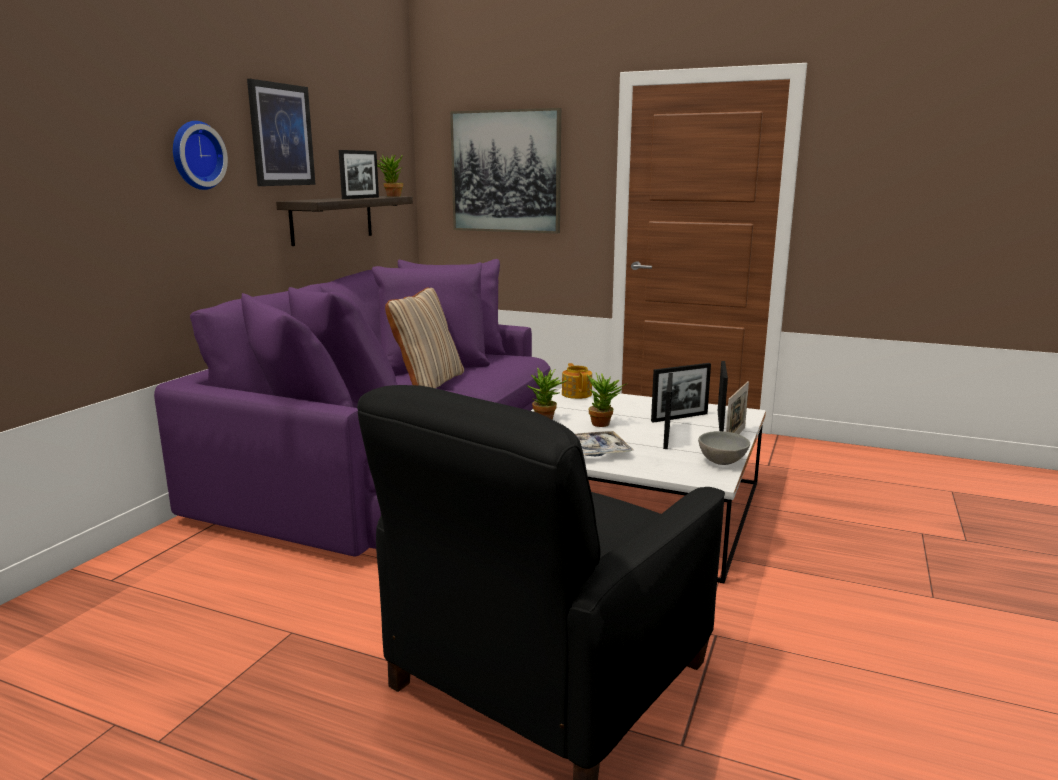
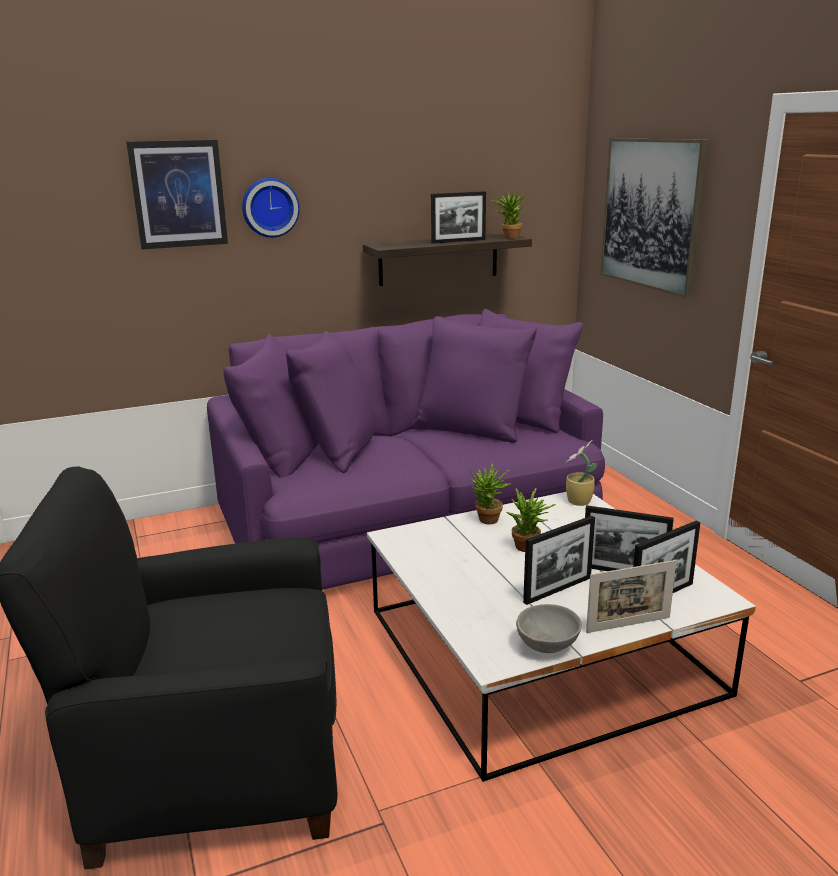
camera: 45 degrees right, 5 degrees up
picture [247,79,315,186] -> picture moved to [126,140,228,249]
beige pillow [385,287,464,388] -> none
teapot [562,363,592,399] -> potted plant [565,440,597,506]
tray [575,431,633,456] -> none

